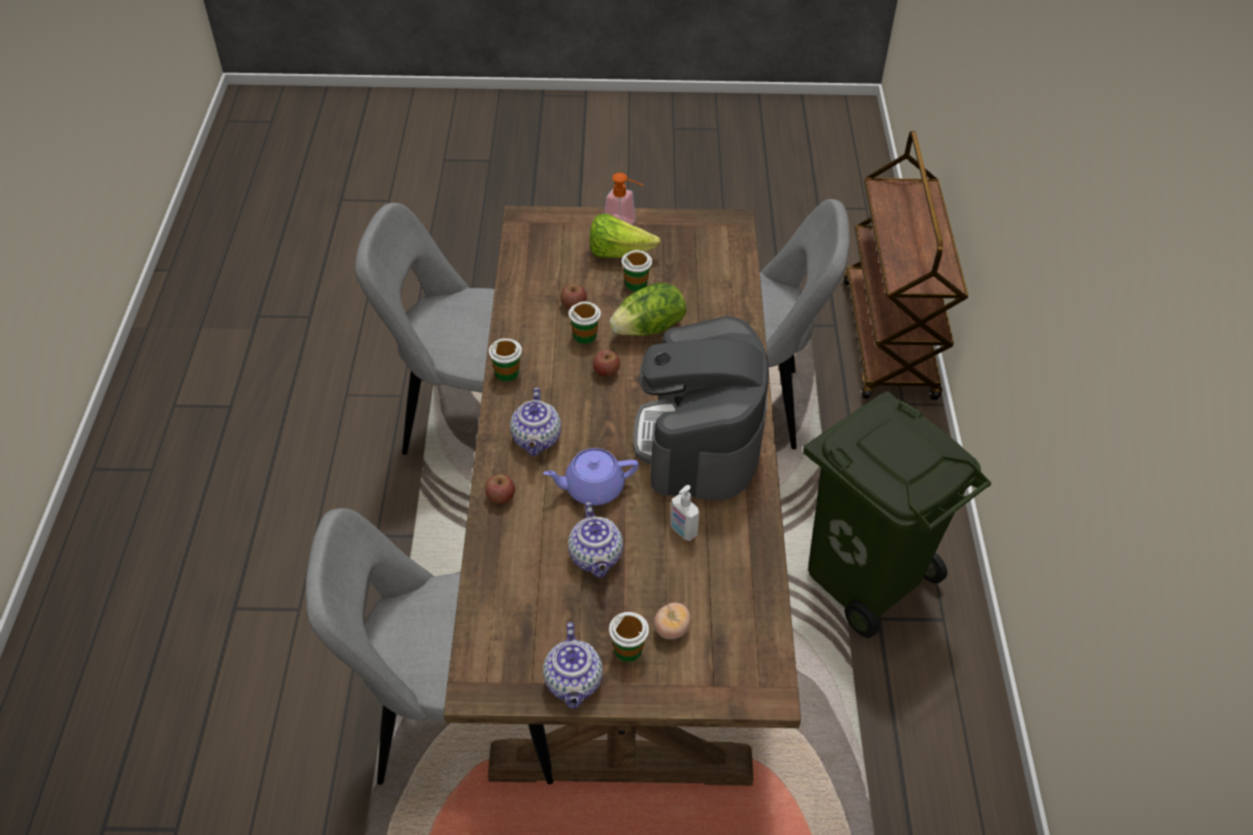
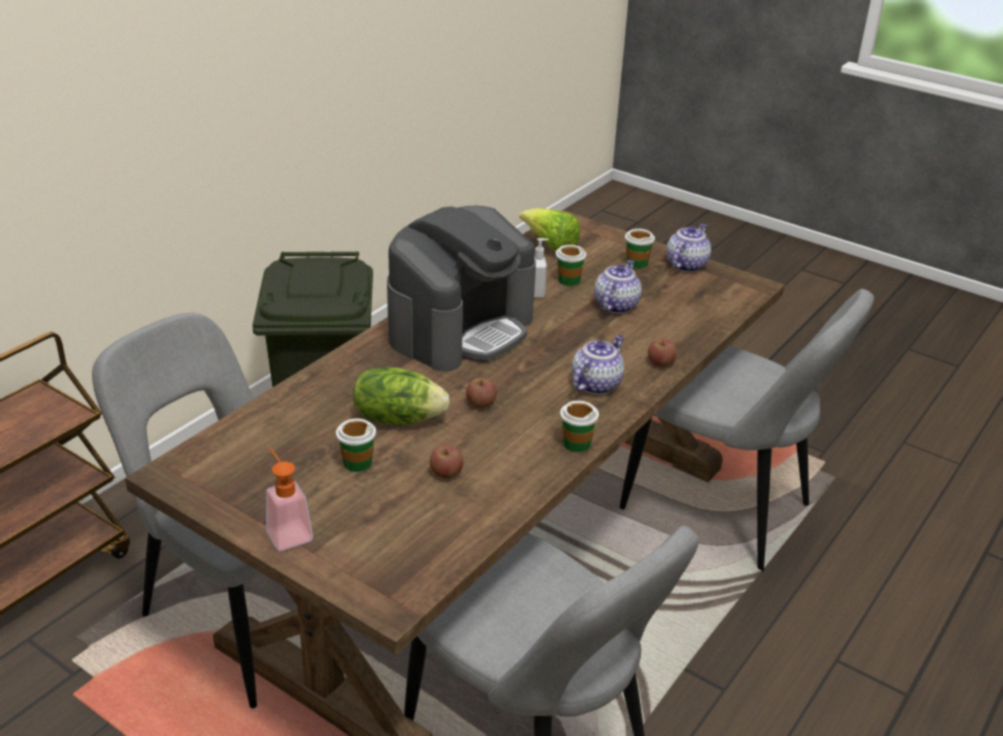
camera: 145 degrees left, 15 degrees down
purple teapot [543,448,639,506] -> none
cup [569,302,601,344] -> cup moved to [556,245,586,286]
lettuce [590,214,661,258] -> lettuce moved to [520,208,580,252]
tomato [654,603,691,640] -> none

